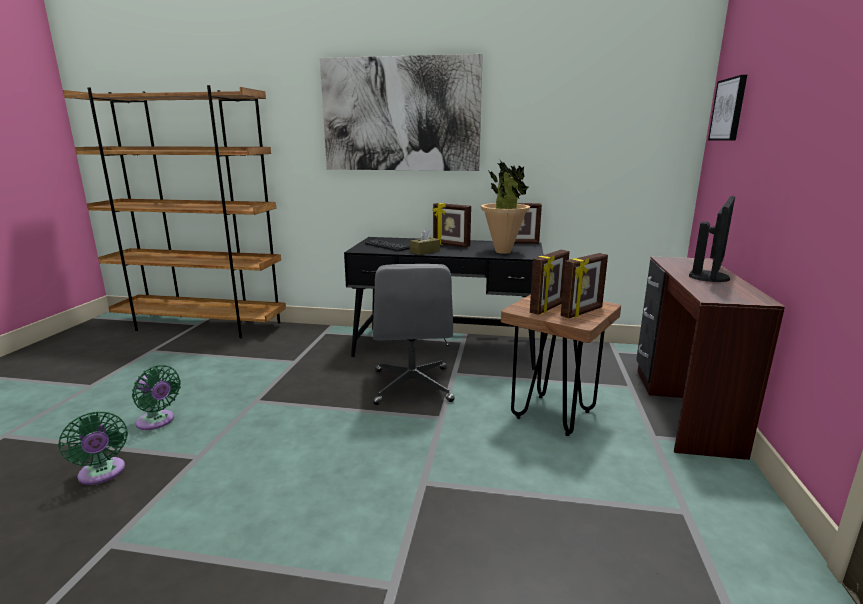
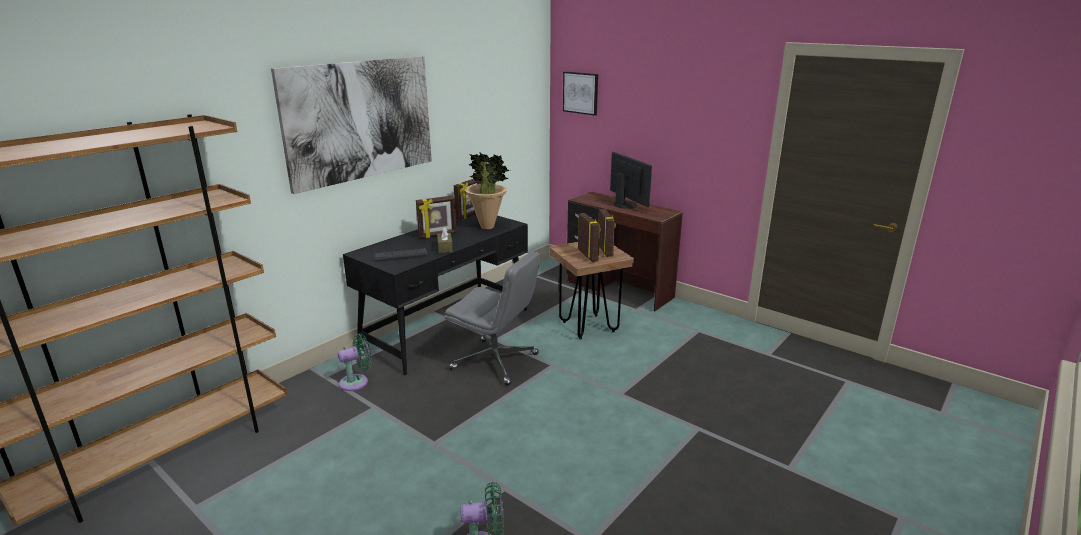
camera: 60 degrees left, 5 degrees up
green fan [132,365,181,430] -> green fan moved to [338,333,372,391]

